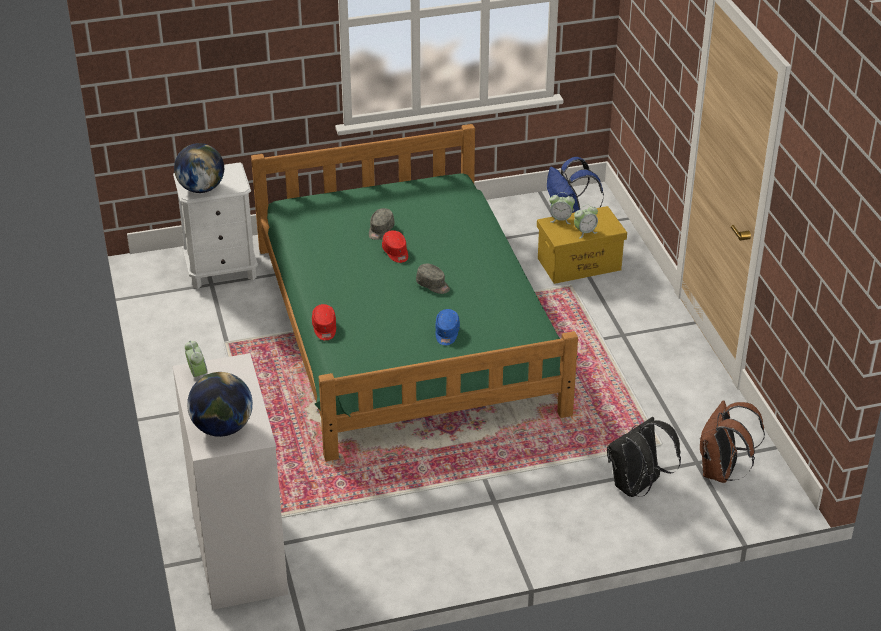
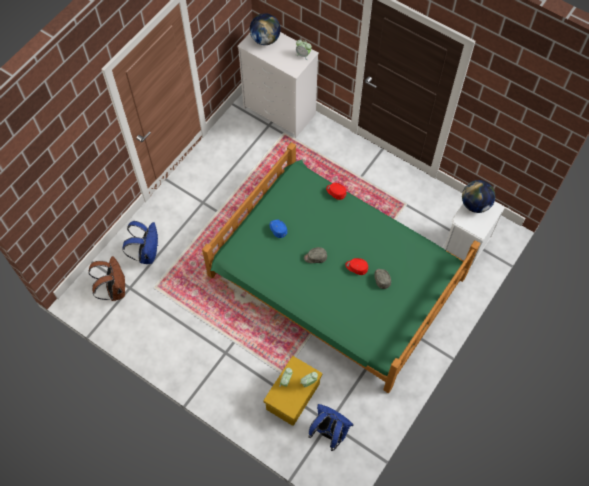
camera: 140 degrees right, 25 degrees up
black backpack [607,417,681,497] -> blue backpack [122,221,158,264]

